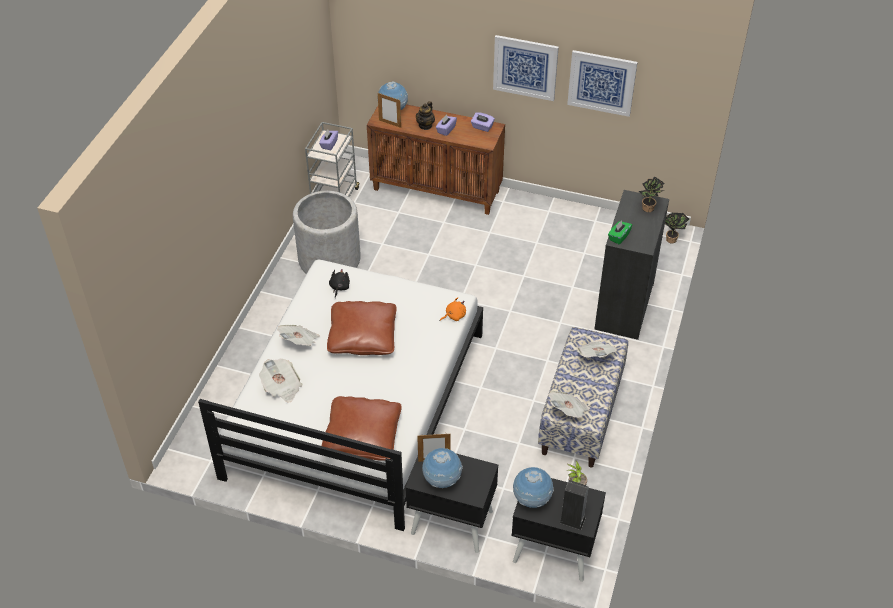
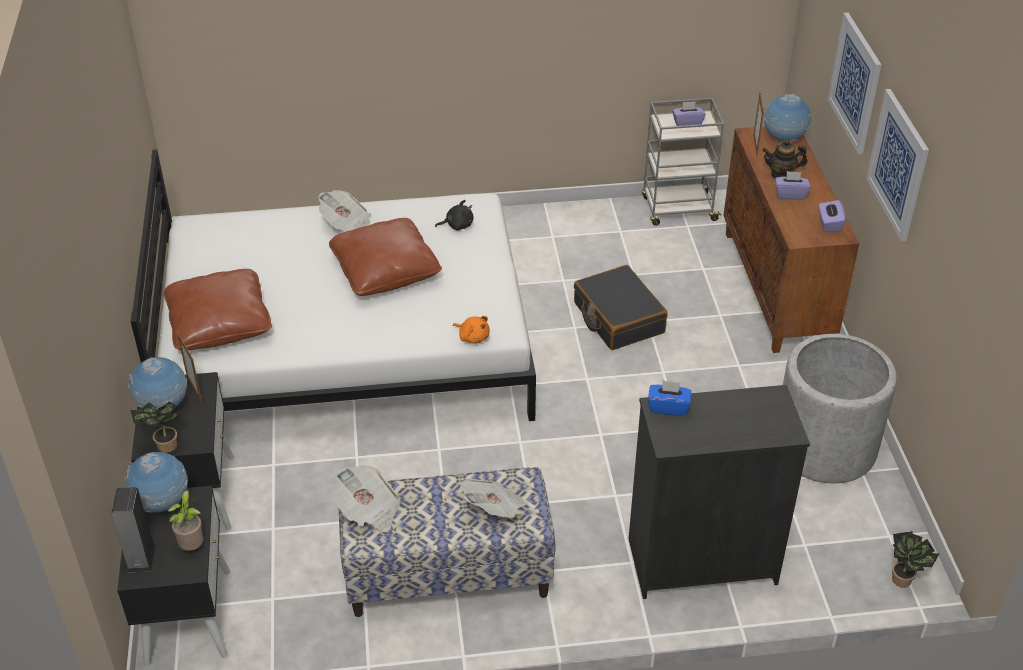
camera: 65 degrees right, 5 degrees down
newspaper [259,359,303,403] -> none
grey planter [293,191,361,274] -> grey planter moved to [783,334,897,484]
picture [567,50,637,117] -> picture moved to [828,13,881,154]
green tissue box [608,220,632,245] -> blue tissue box [648,380,691,416]
potted plant [638,177,664,212] -> potted plant moved to [130,402,182,453]
none -> black suitcase [574,265,668,350]

